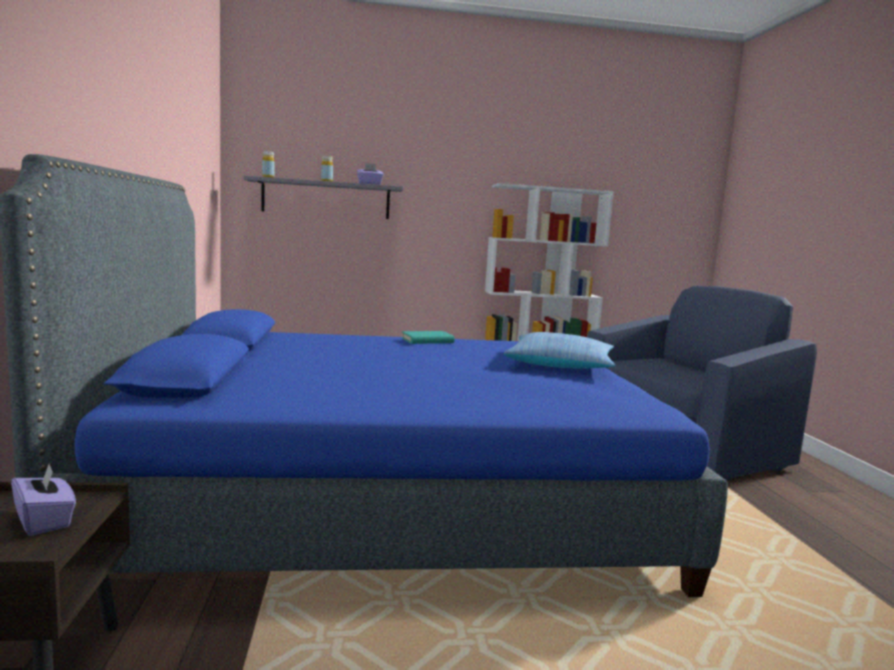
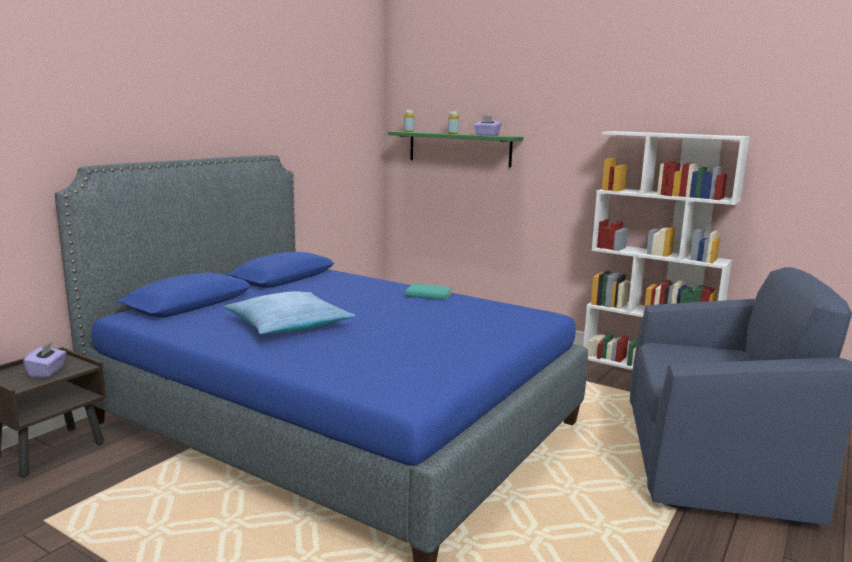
camera: 40 degrees right, 5 degrees up
grey shelf [244,175,403,219] -> green shelf [388,131,523,167]
pillow [504,332,615,369] -> pillow moved to [224,291,355,334]

